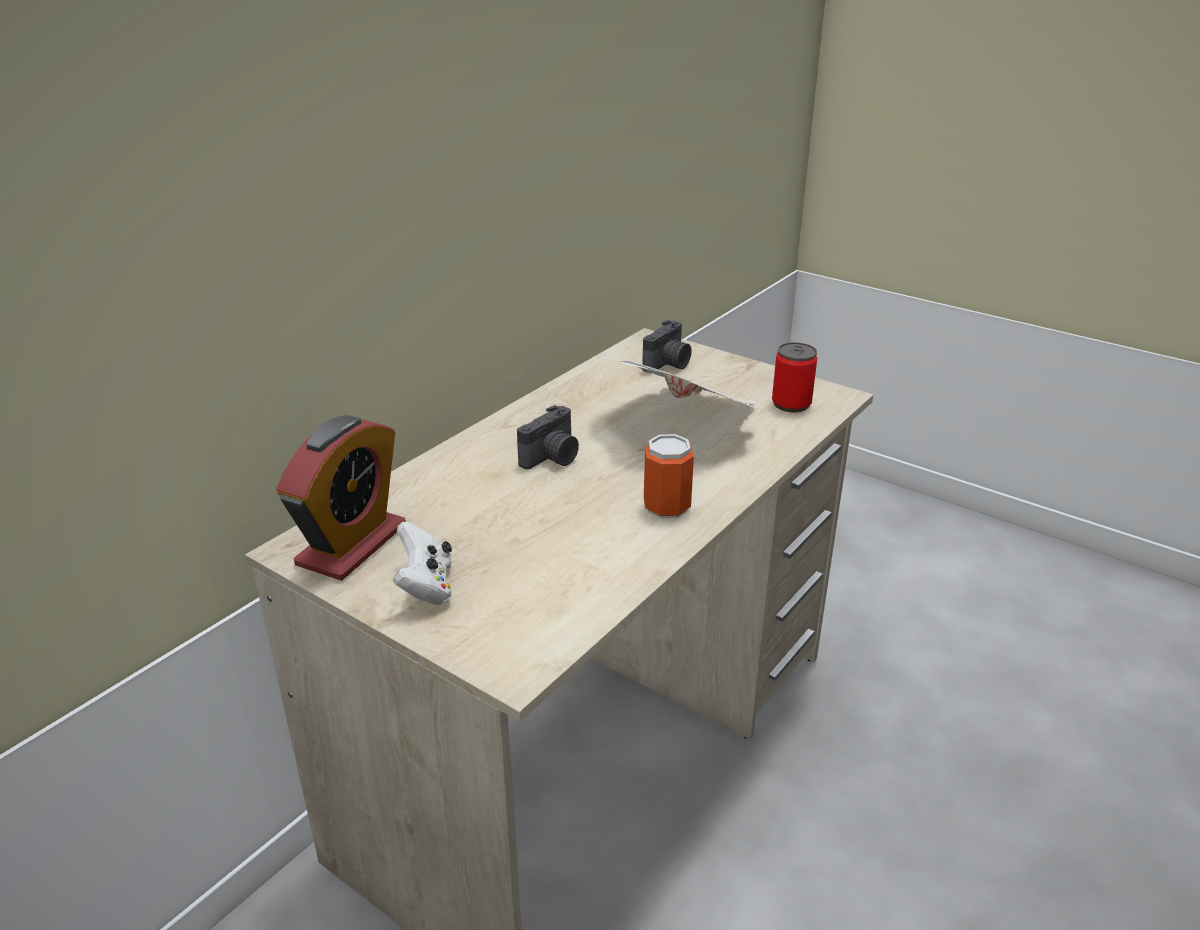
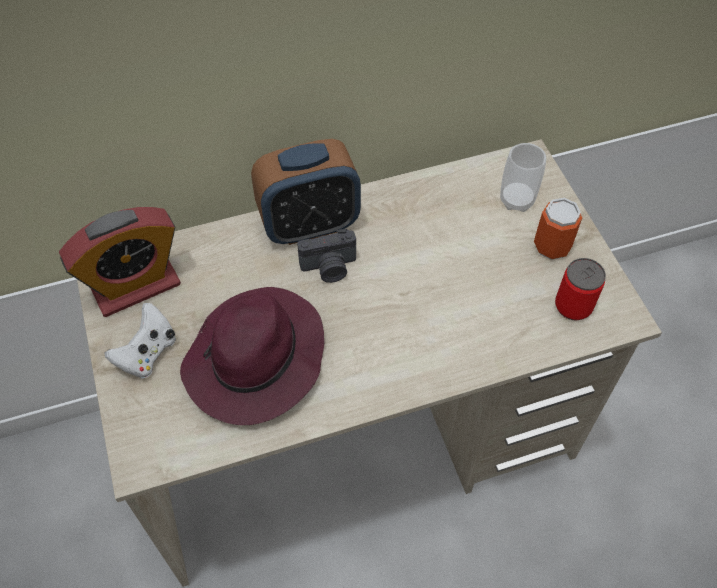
camera: 35 degrees right, 25 degrees up
newspaper [597,355,759,409] -> none
camera [642,320,692,373] -> cup [500,143,546,212]
can [644,434,694,518] -> can moved to [534,198,582,260]
none -> purple hat [180,287,325,425]
none -> alarm clock [251,139,361,245]

